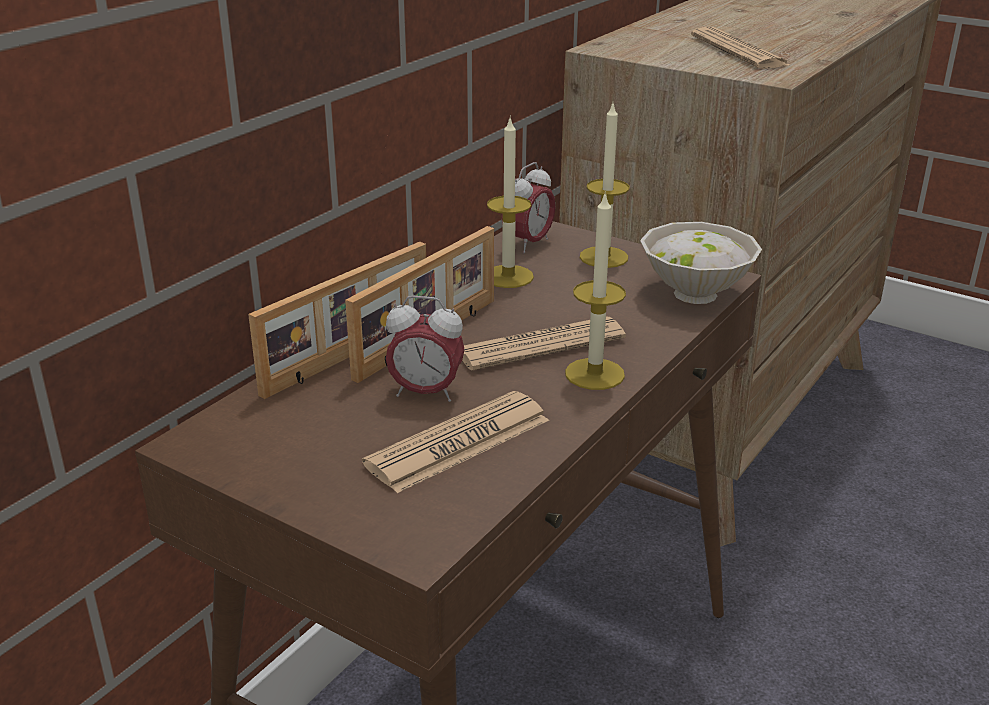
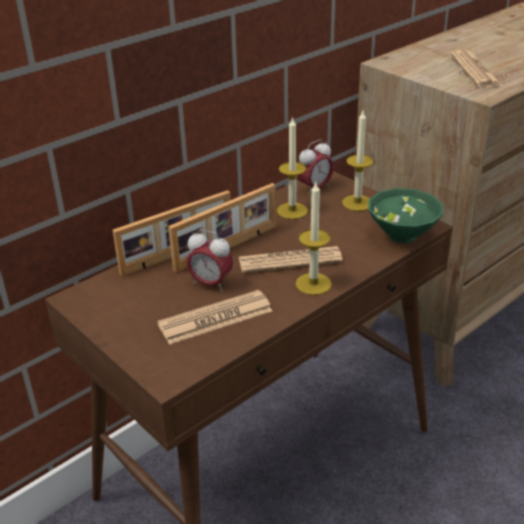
camera: 15 degrees right, 5 degrees up
white bowl [640,222,762,304] -> green bowl [368,188,443,243]

